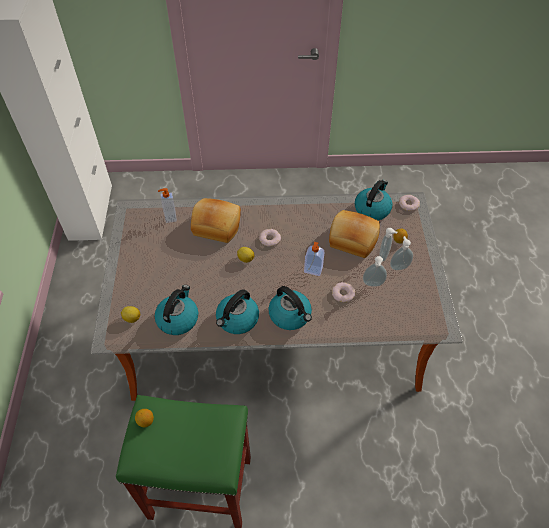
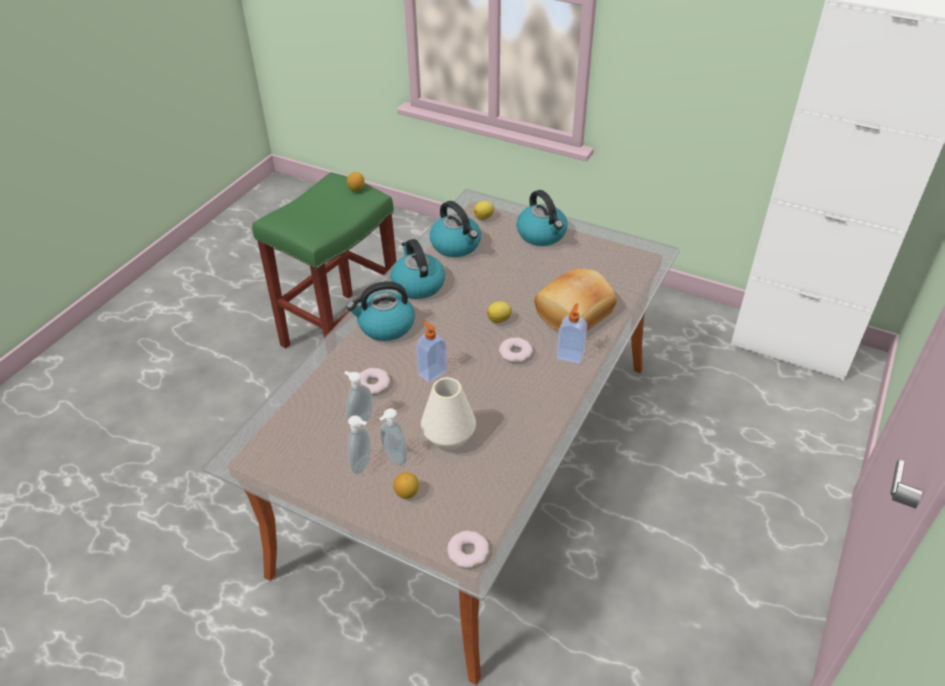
camera: 120 degrees right, 10 degrees down
soap dispenser [158,188,177,223] -> soap dispenser moved to [557,303,587,364]
bread [329,210,380,258] -> white vase [421,377,476,450]
kettle [355,180,393,220] -> kettle moved to [516,190,568,246]

